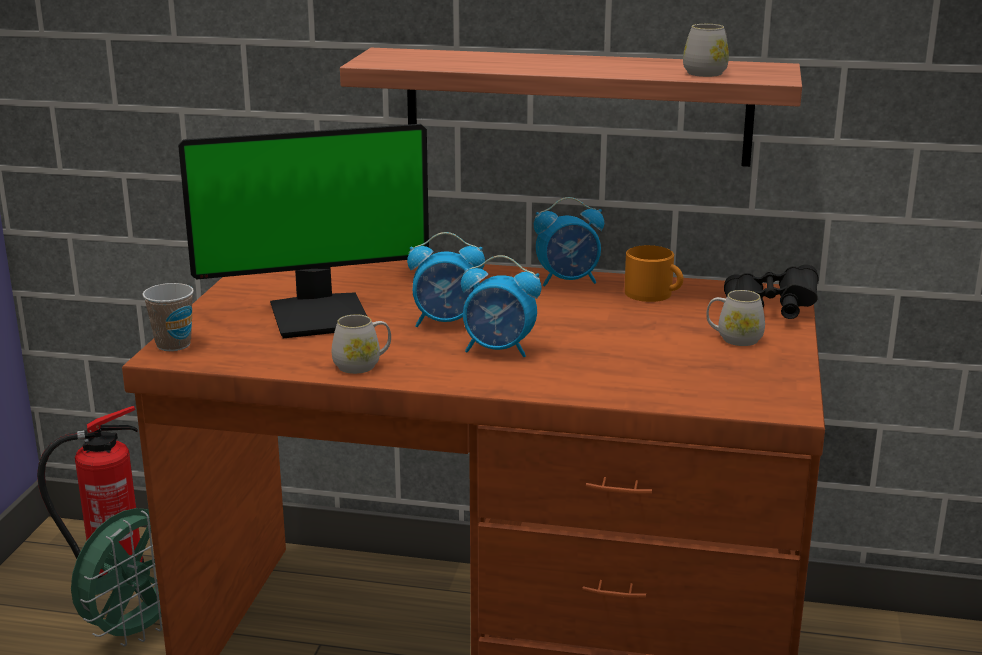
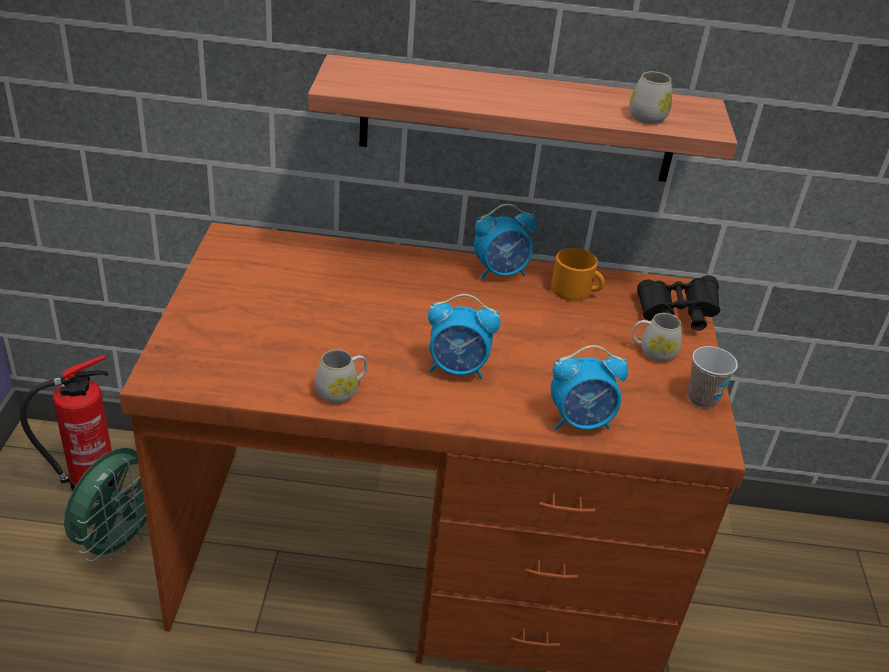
camera: 10 degrees left, 15 degrees up
cup [143,283,194,351] -> cup moved to [688,346,738,409]
monitor [178,124,429,338] -> none
alarm clock [407,232,485,327] -> alarm clock moved to [551,345,628,430]

